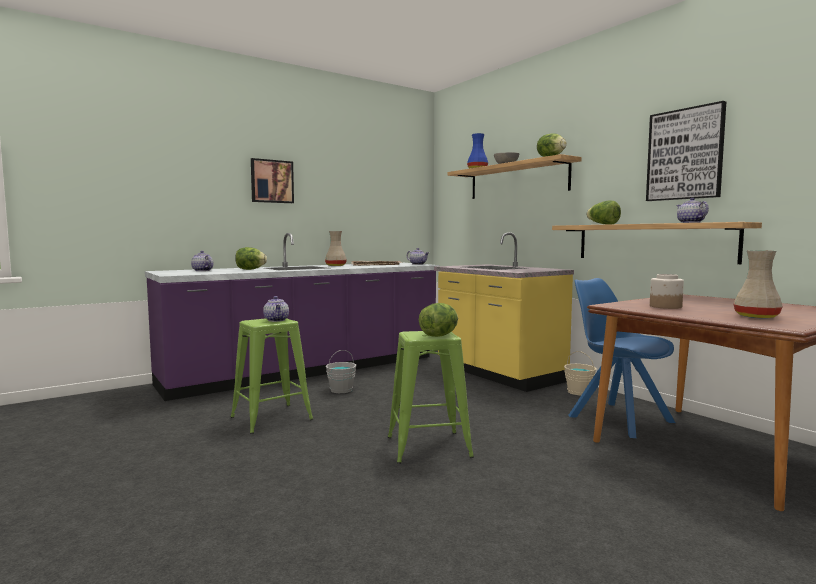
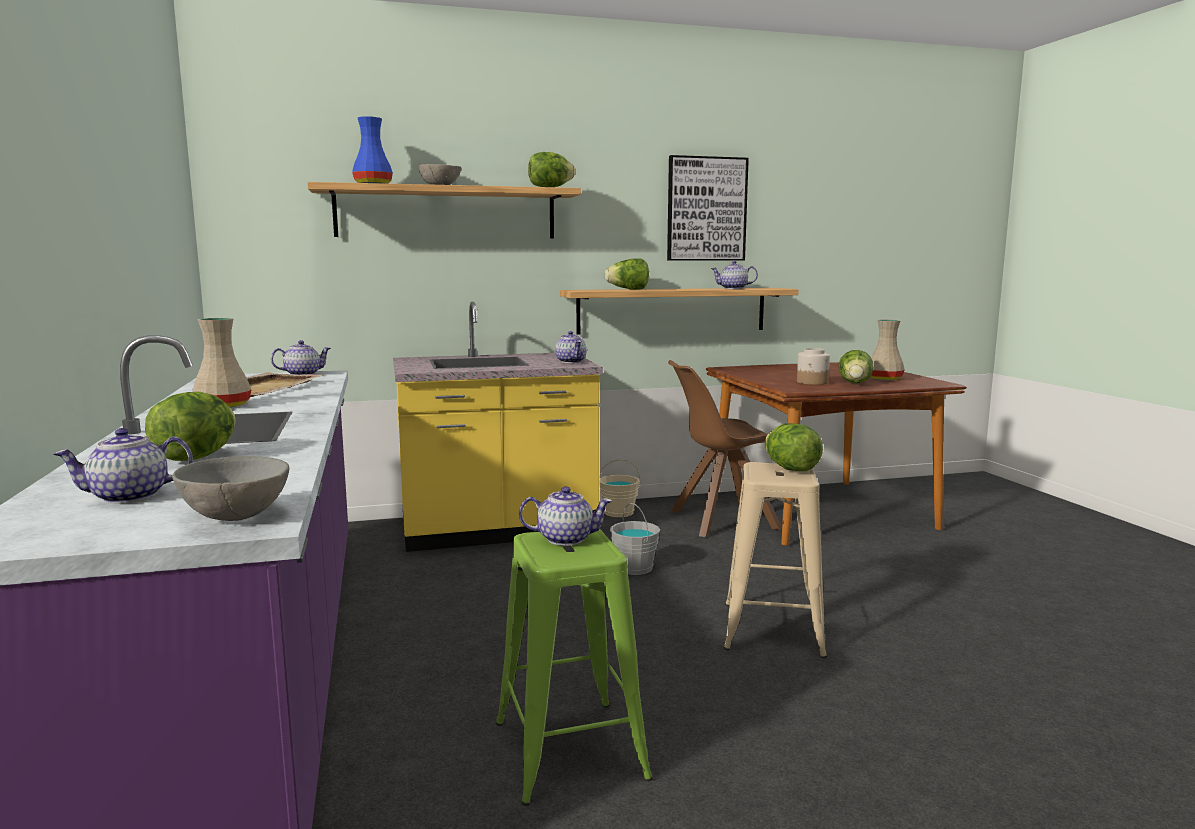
camera: 70 degrees left, 5 degrees up
picture [251,158,294,203] -> none
grey bucket [326,350,356,393] -> grey bucket moved to [610,503,660,575]
green stool [388,331,474,464] -> beige stool [724,462,827,658]
blue chair [568,278,675,438] -> brown chair [668,360,782,537]
none -> grey bowl [172,456,289,521]
none -> teapot [555,331,587,363]
none -> lettuce [839,350,873,383]

